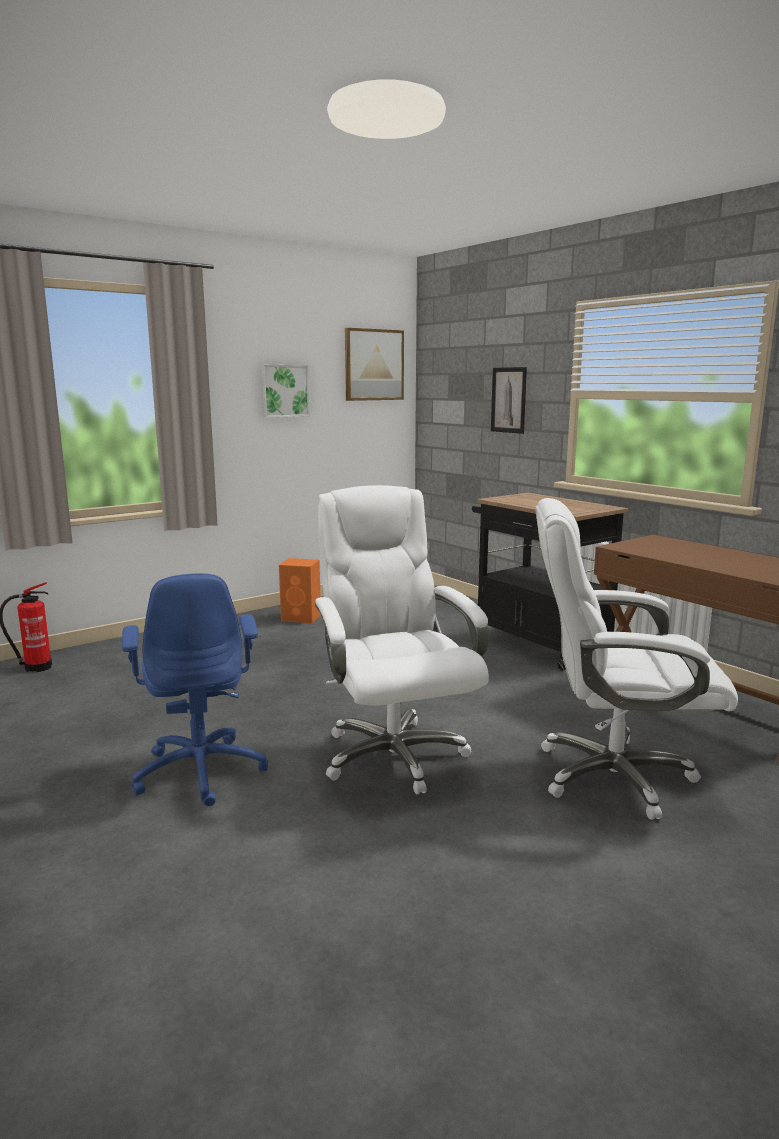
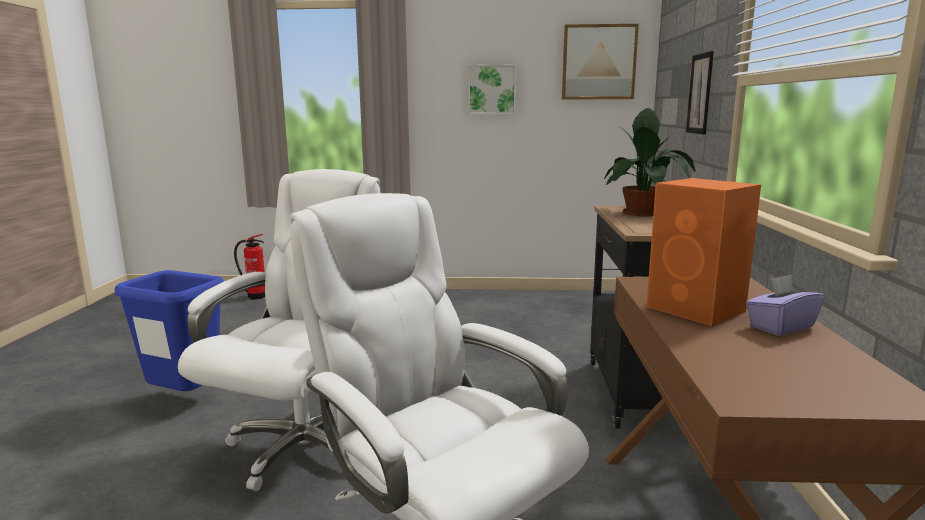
camera: 40 degrees right, 0 degrees up
blue office chair [122,573,268,806] -> blue trash can [114,270,224,391]
orange speaker [279,558,321,623] -> orange speaker moved to [646,178,761,326]
none -> potted plant [604,108,696,216]
none -> purple tissue box [746,275,825,336]

